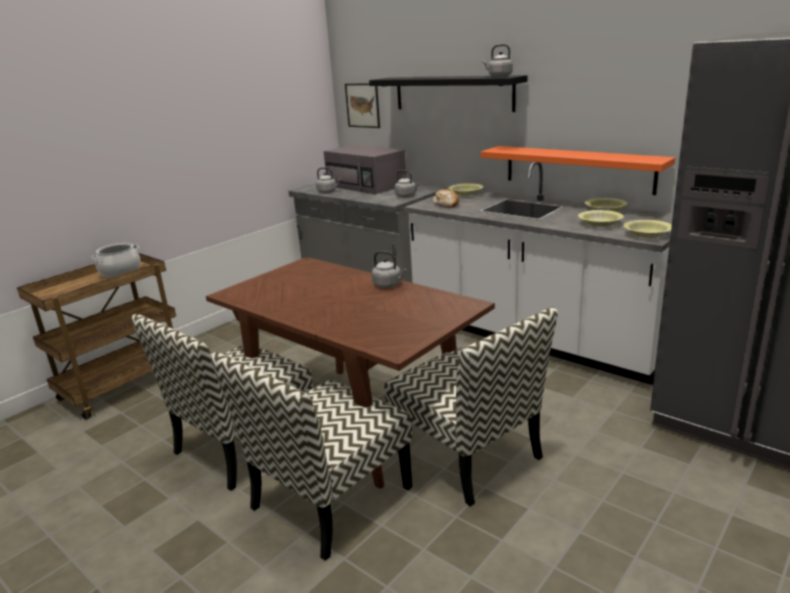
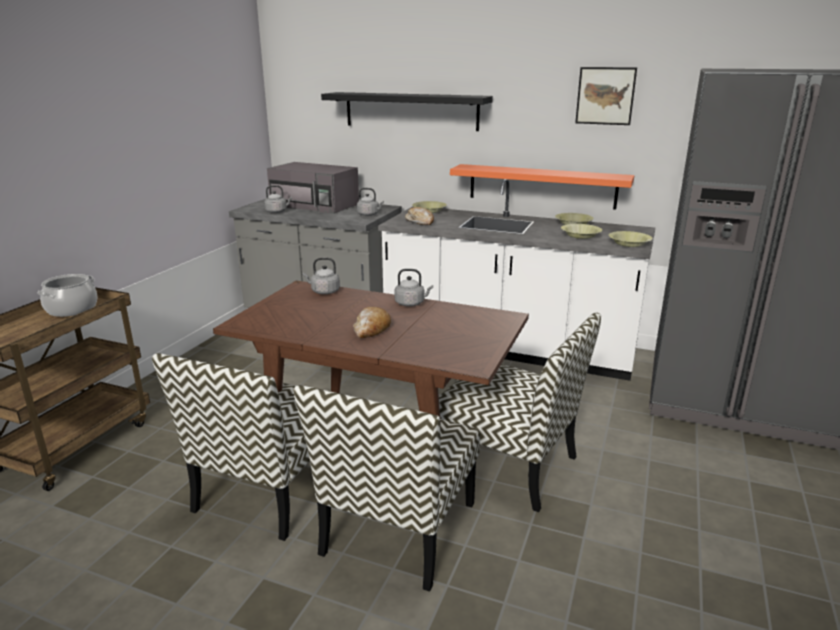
camera: 20 degrees left, 0 degrees up
picture [345,84,380,128] -> picture moved to [575,67,637,125]
grey kettle [482,44,513,77] -> grey kettle moved to [303,258,340,294]
none -> bread [353,307,391,338]

